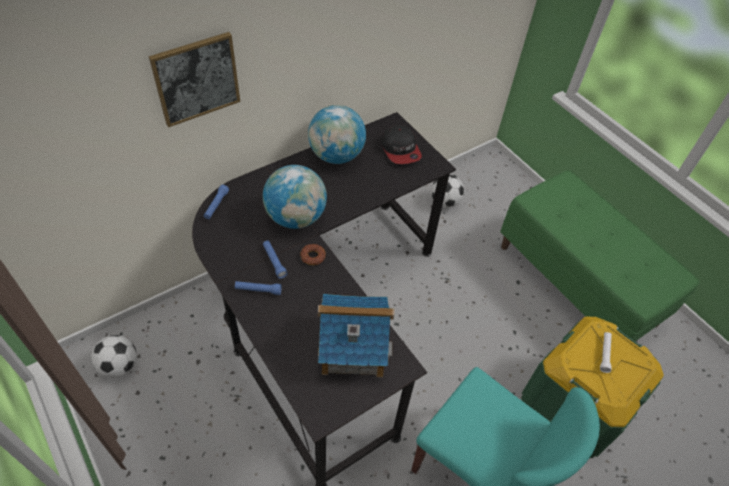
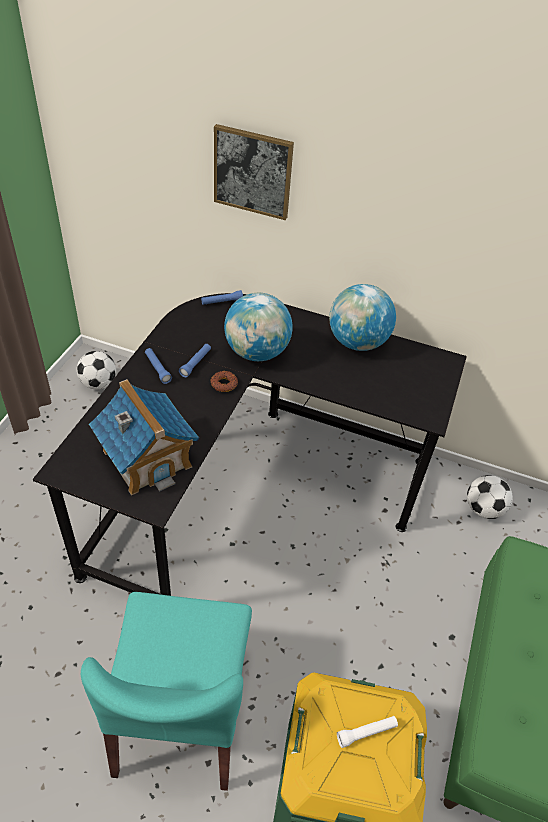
camera: 55 degrees right, 5 degrees down
cap [381,125,422,164] -> none

